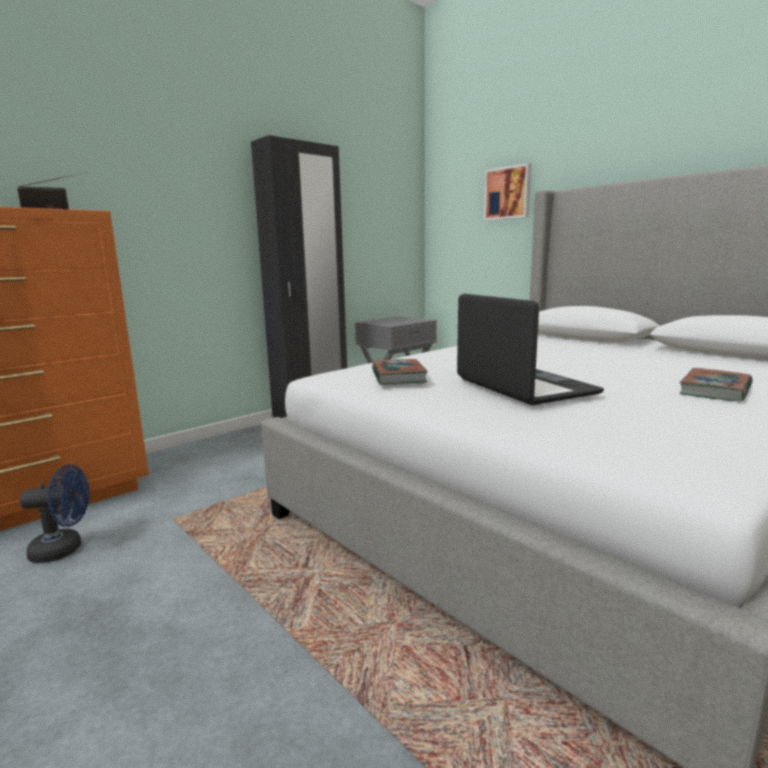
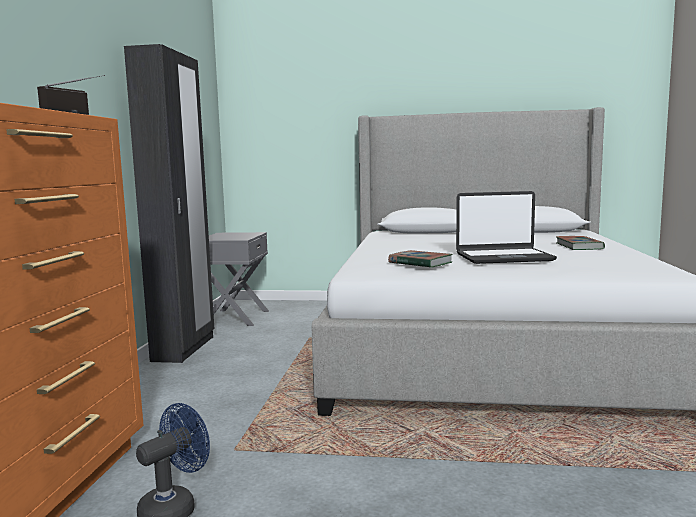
camera: 40 degrees left, 5 degrees down
laptop [457,294,604,405] -> laptop turned 150 degrees clockwise [456,191,557,264]
picture [484,163,531,221] -> none

